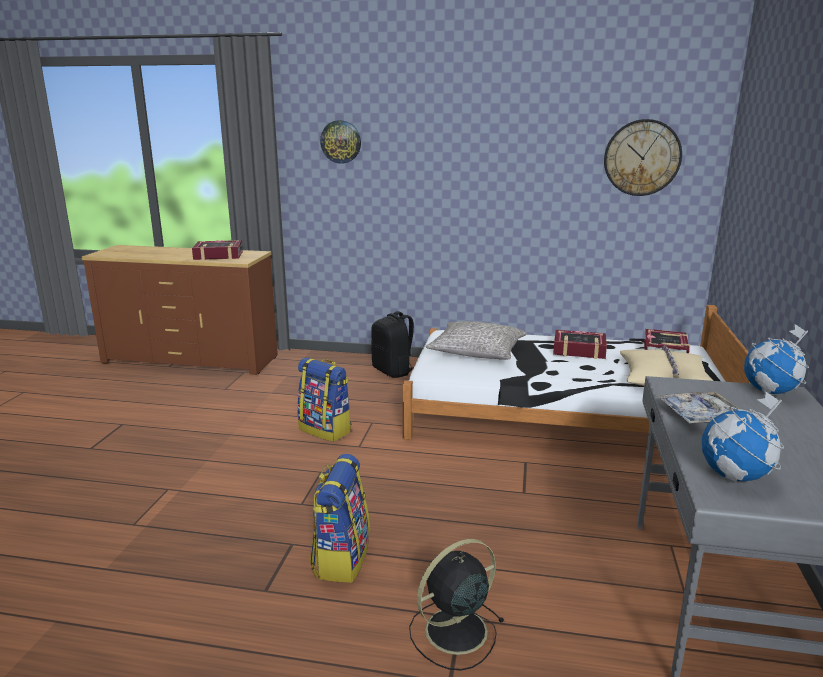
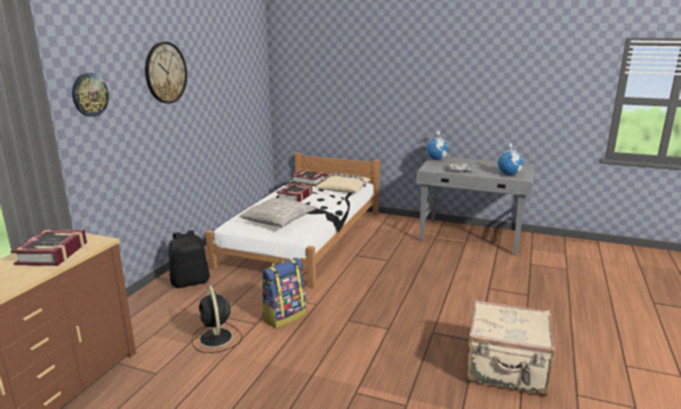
camera: 80 degrees left, 0 degrees up
backpack [310,454,370,583] -> none
black fan [409,539,505,671] -> black fan moved to [192,285,242,353]
wall clock [604,119,682,196] -> wall clock moved to [145,42,187,103]
none -> beige suitcase [467,300,555,396]

